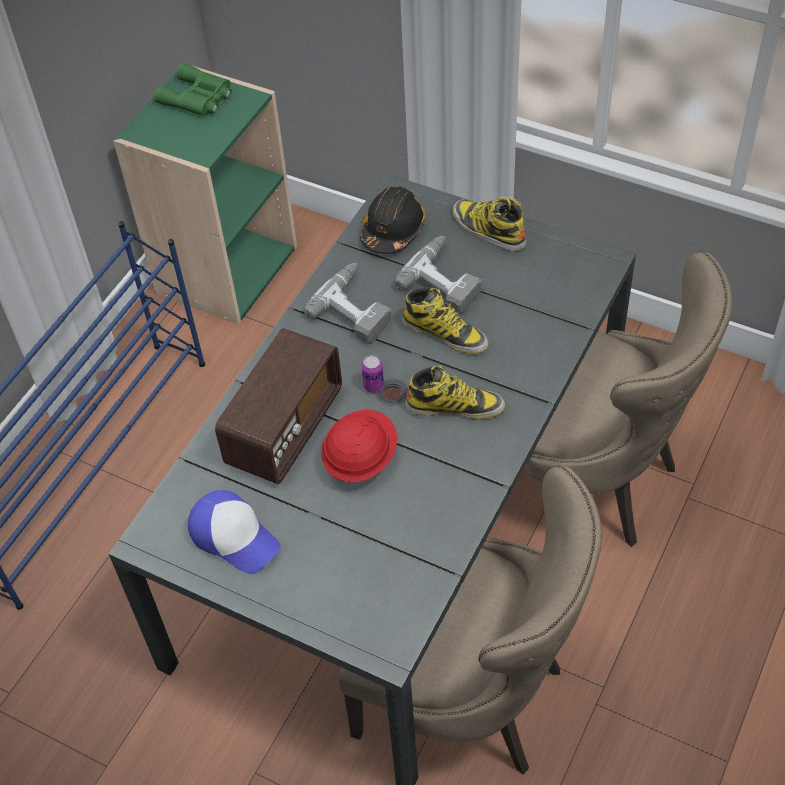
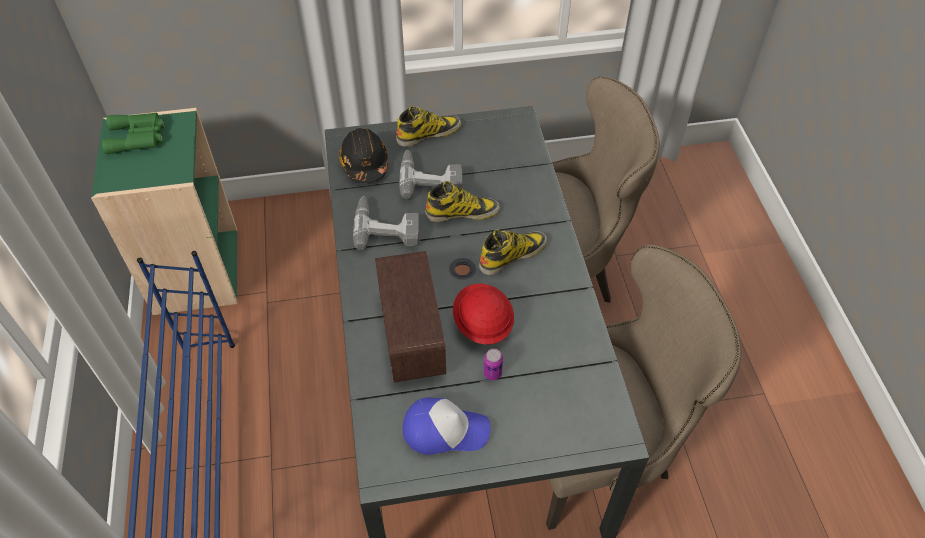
camera: 40 degrees left, 0 degrees up
can [361,355,384,393] -> can moved to [484,349,503,380]
boot [453,197,527,251] -> boot turned 150 degrees clockwise [396,106,462,147]

